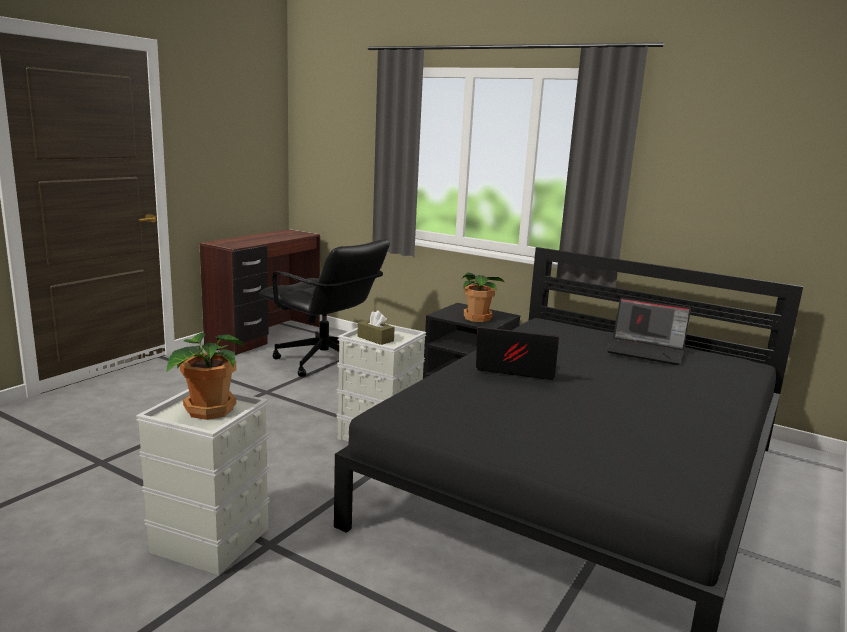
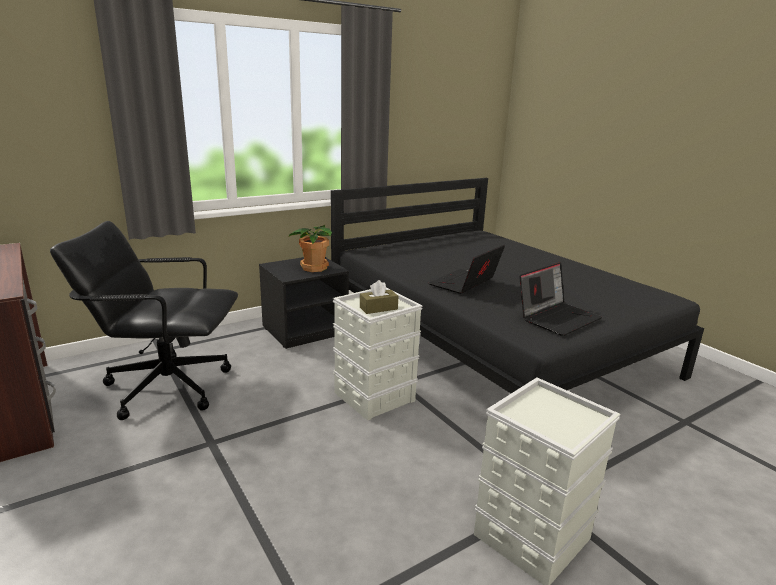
camera: 65 degrees left, 5 degrees up
potted plant [166,332,243,420] -> none
black office chair [259,239,390,377] -> black office chair turned 150 degrees counterclockwise [50,221,238,420]
laptop [606,298,691,365] -> laptop moved to [519,262,602,336]

